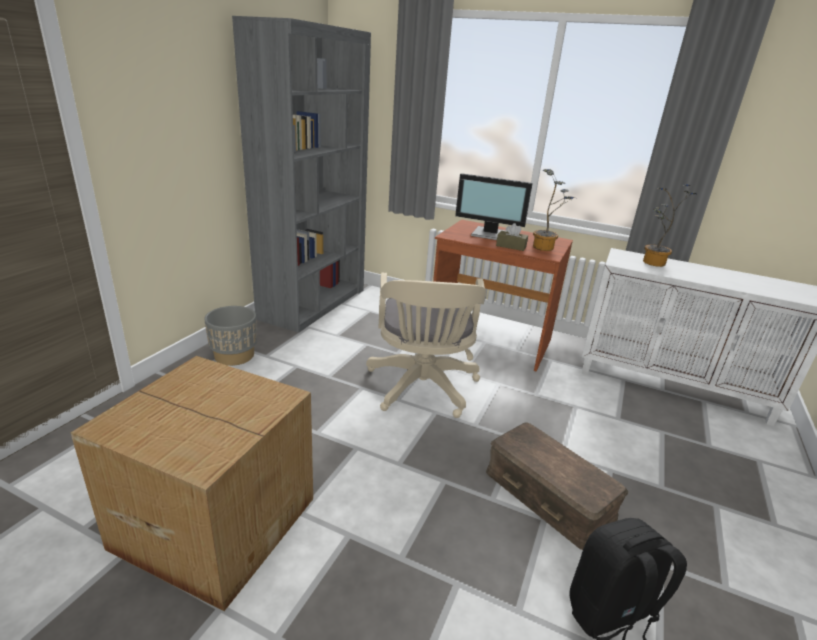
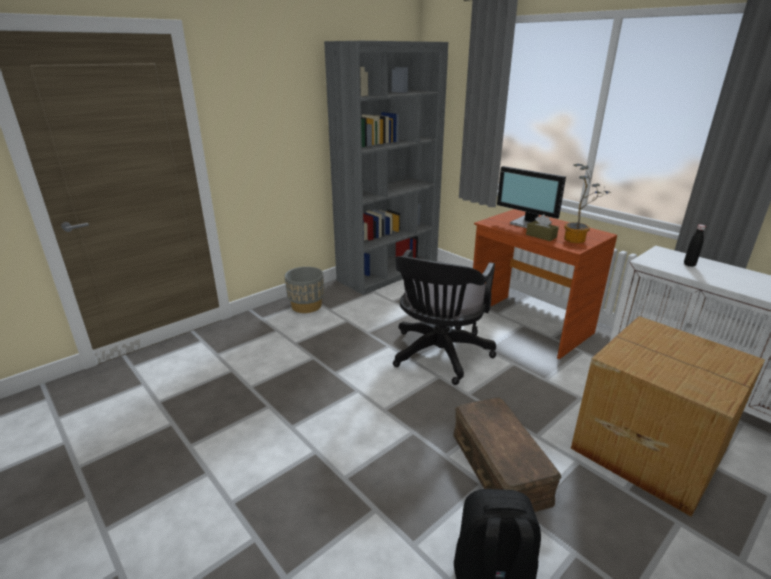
camera: 25 degrees right, 0 degrees up
cardboard box [70,356,313,611] -> cardboard box moved to [571,316,765,517]
beige office chair [366,272,486,418] -> black office chair [393,250,496,385]
potted plant [643,184,697,267] -> black bottle [684,224,706,267]

